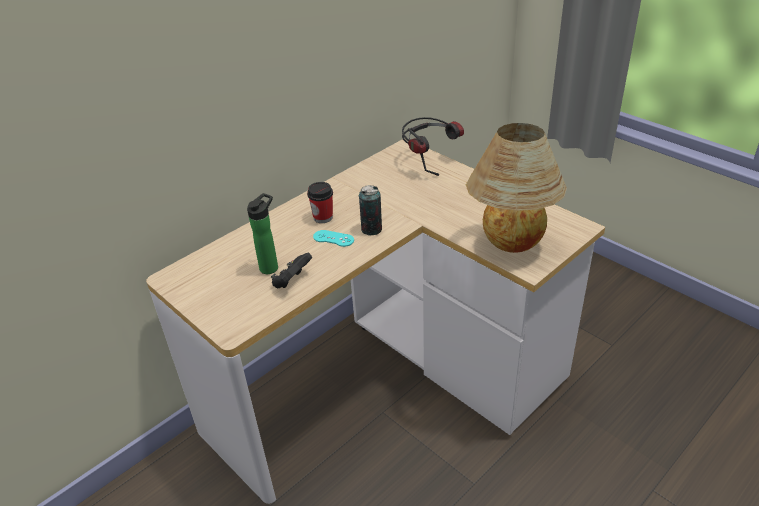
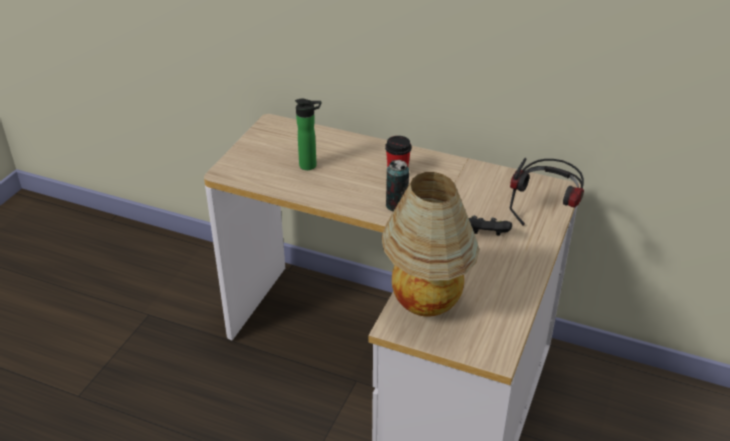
camera: 65 degrees right, 0 degrees up
black game controller [271,253,312,288] -> black game controller moved to [469,215,512,236]
turquoise game controller [313,230,354,247] -> none

